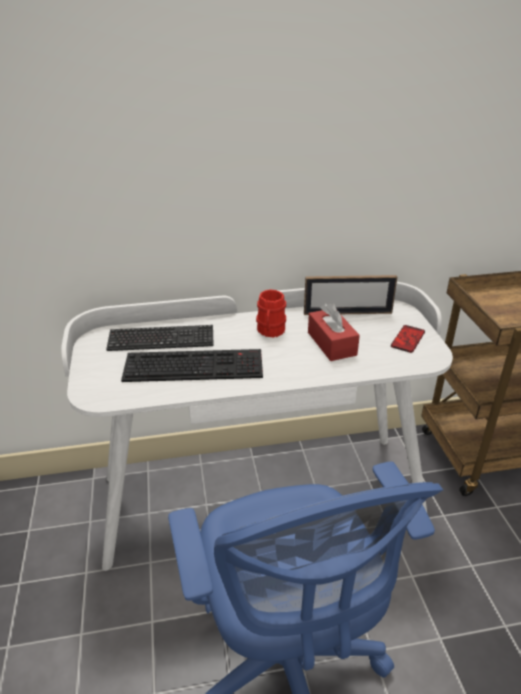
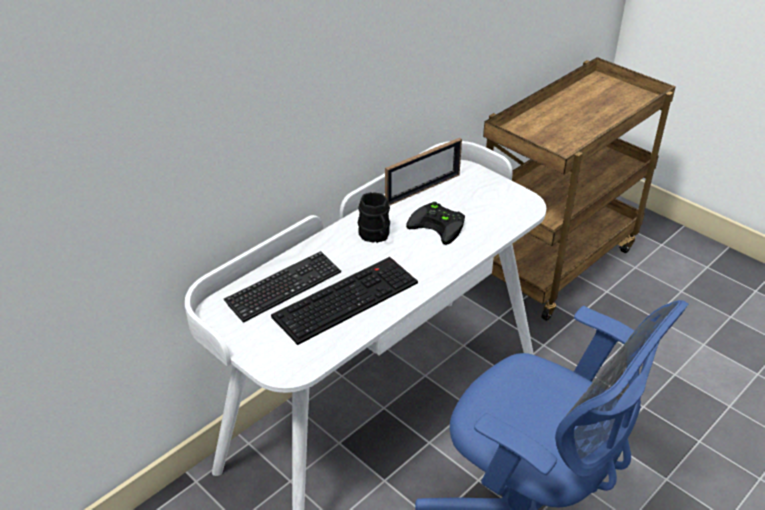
camera: 35 degrees left, 5 degrees up
red mug [256,289,286,338] -> black mug [358,192,390,243]
red tissue box [308,303,360,361] -> black game controller [406,202,465,245]
phone [391,325,425,353] -> none

